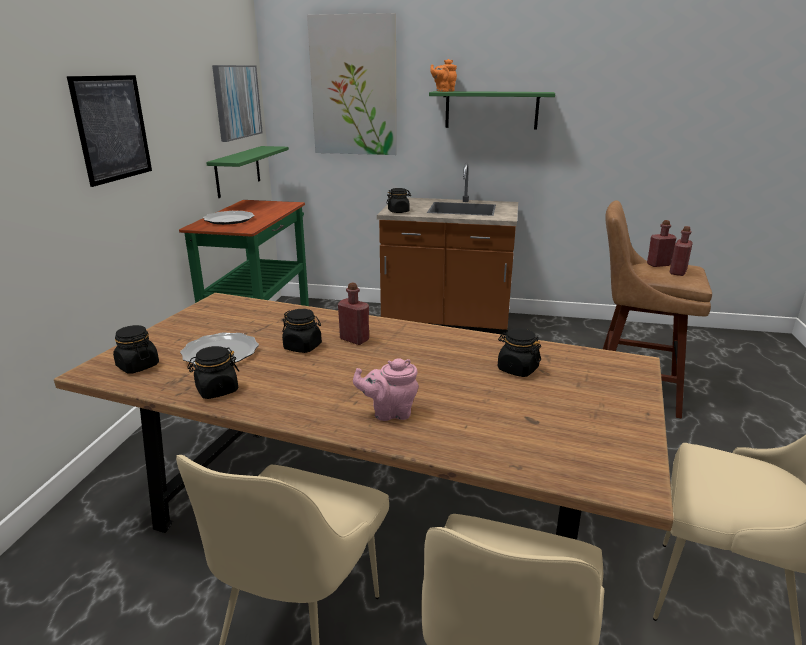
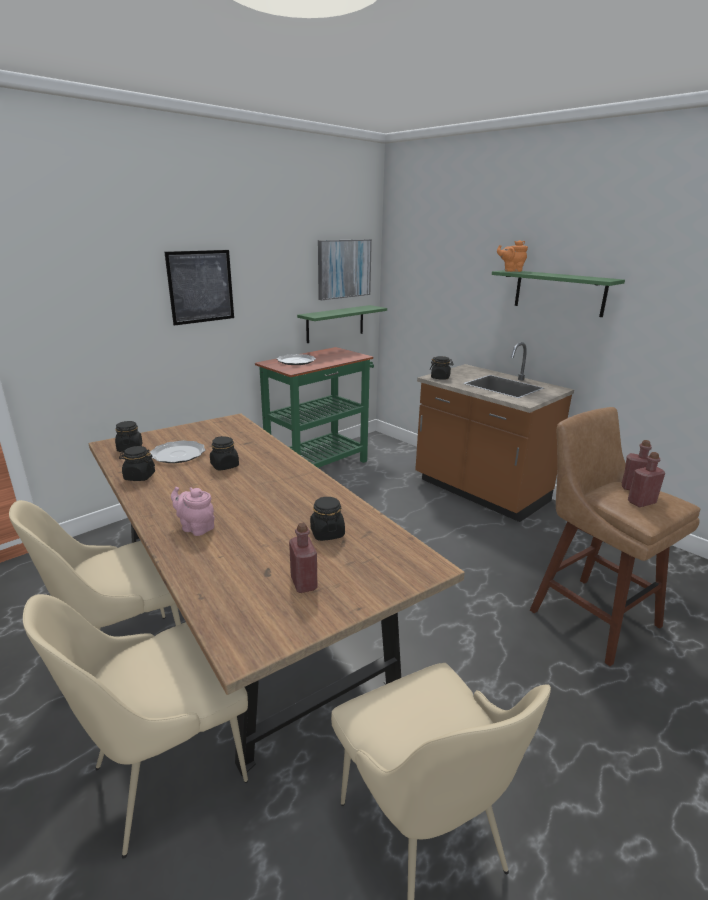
camera: 35 degrees right, 0 degrees up
picture [307,13,397,155] -> none
red bottle [338,282,369,345] -> red bottle moved to [289,523,318,593]

